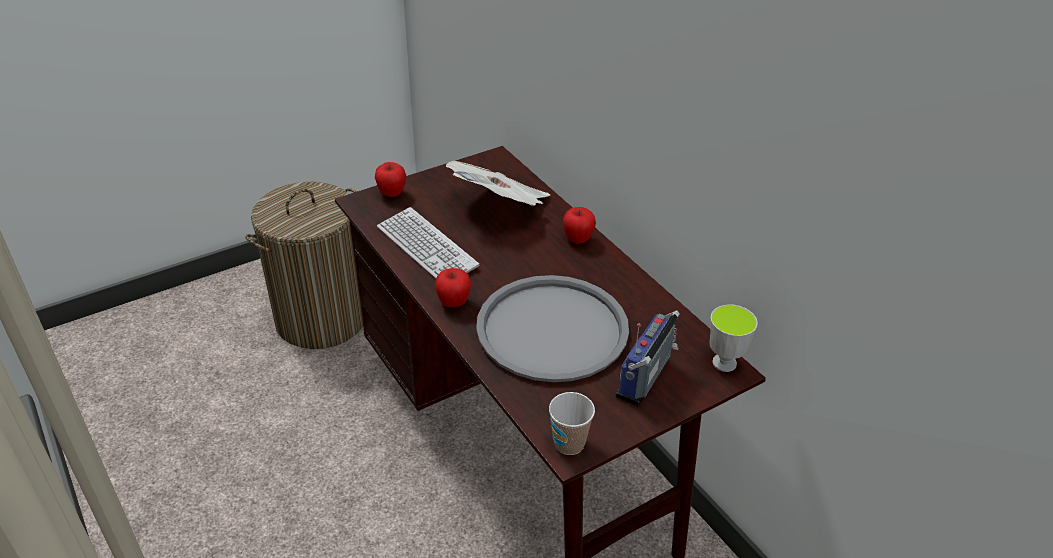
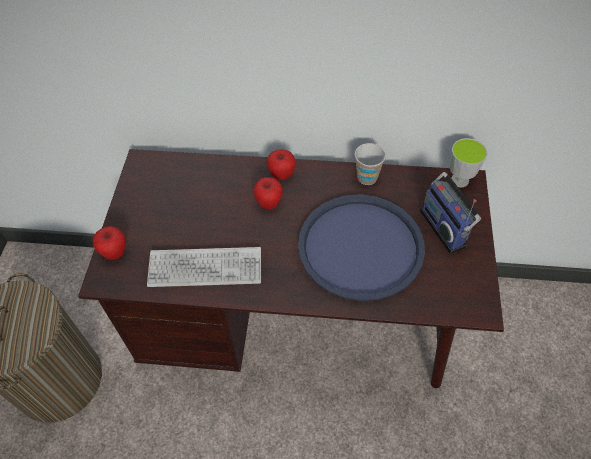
camera: 50 degrees left, 15 degrees up
apple [435,268,471,307] -> apple moved to [253,177,283,209]
newspaper [446,161,550,206] -> none
grey tray [476,275,629,382] -> blue tray [298,194,425,301]
cup [549,392,595,455] -> cup moved to [355,143,386,185]

